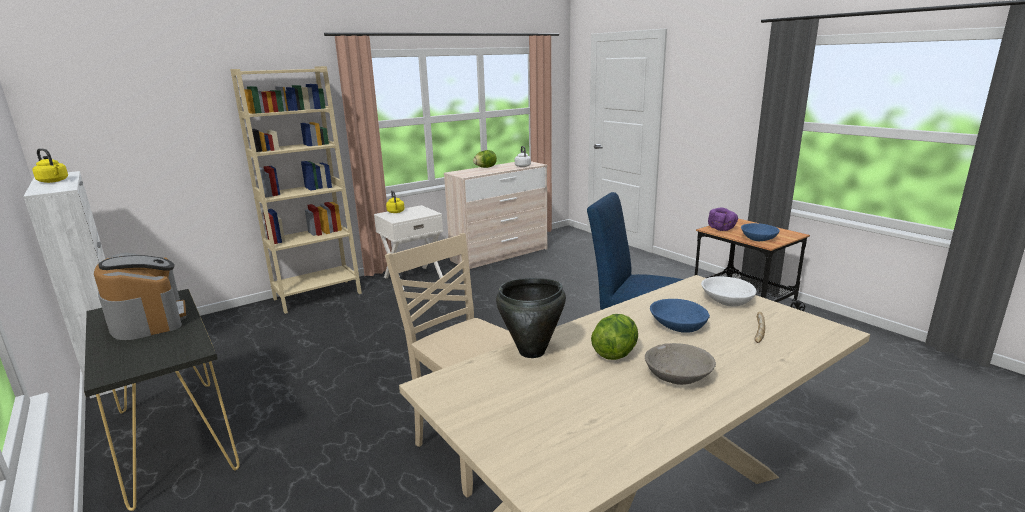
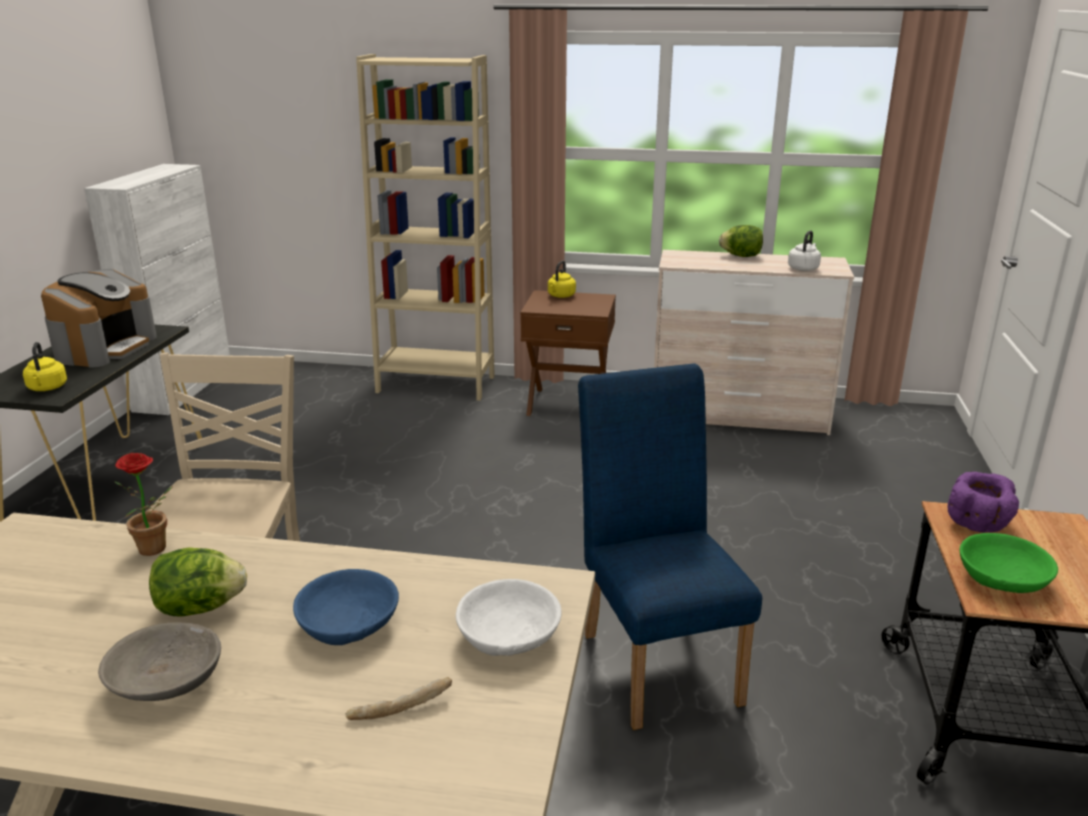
camera: 45 degrees right, 5 degrees up
yellow kettle [33,148,68,183] -> yellow kettle moved to [23,342,67,391]
white nightstand [374,205,443,290] -> brown nightstand [521,290,616,416]
black cooking pot [496,278,566,358] -> potted plant [114,453,173,556]
blue bowl [741,223,780,241] -> green bowl [959,533,1058,593]

